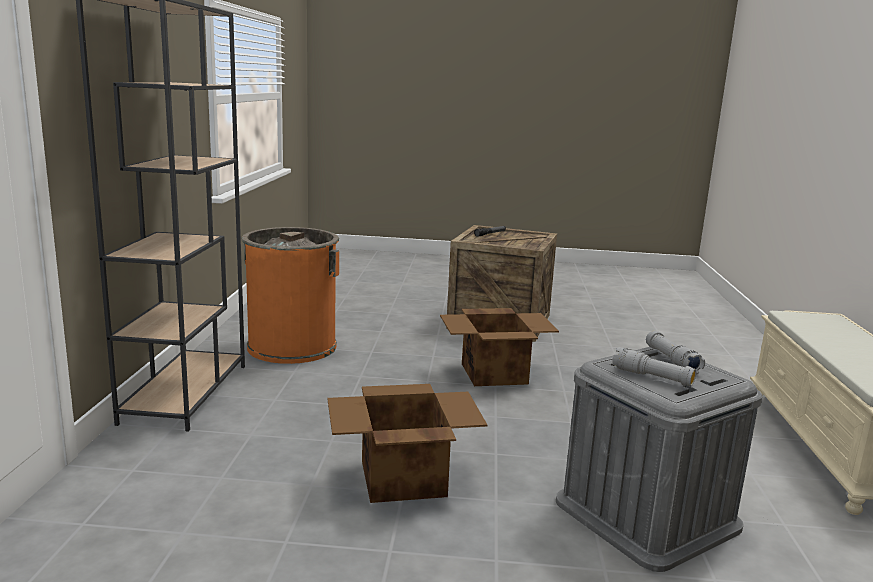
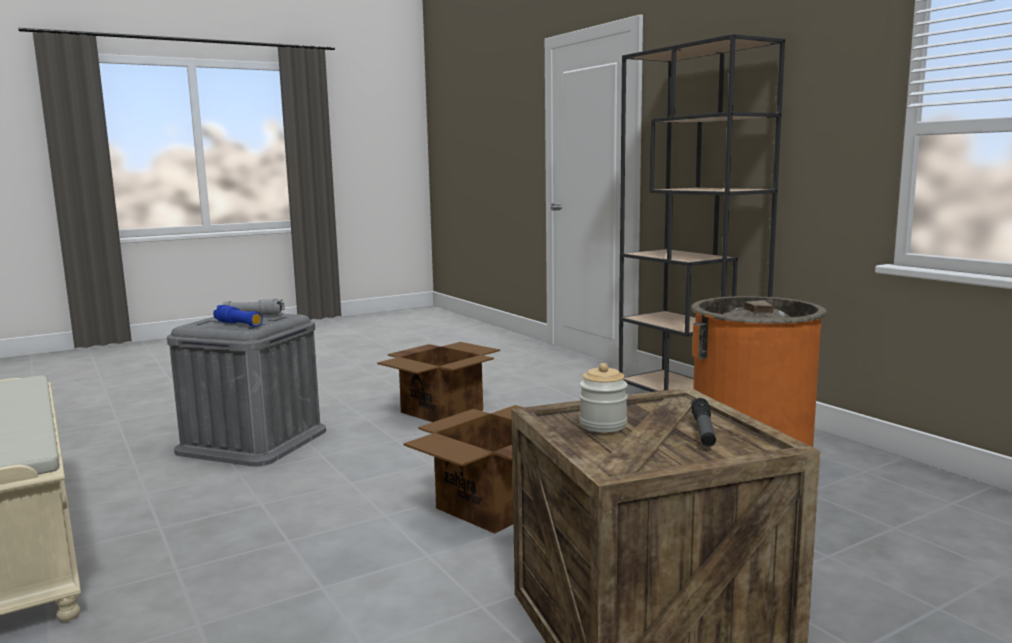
camera: 145 degrees right, 5 degrees down
grey flashlight [646,331,705,374] -> blue flashlight [213,305,263,327]
none -> jar [580,363,628,432]

